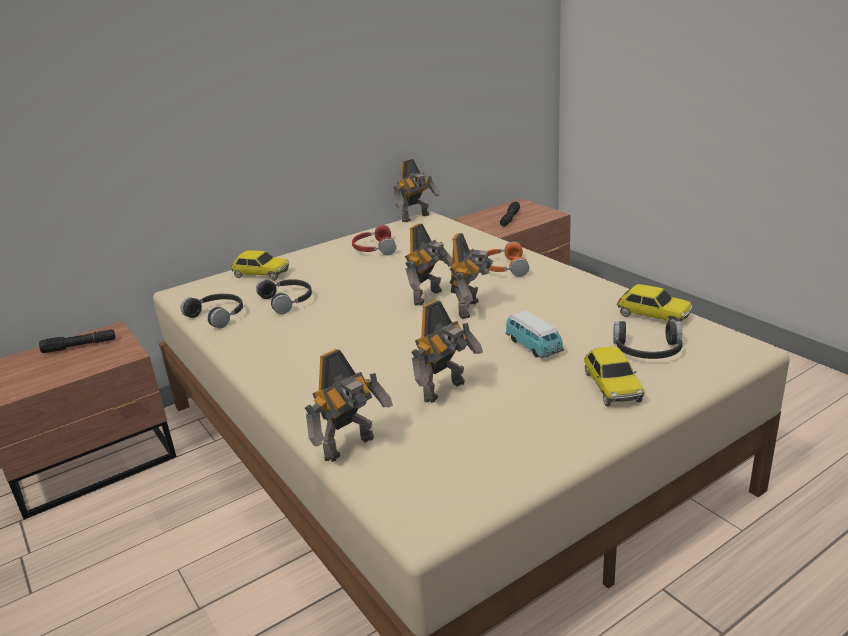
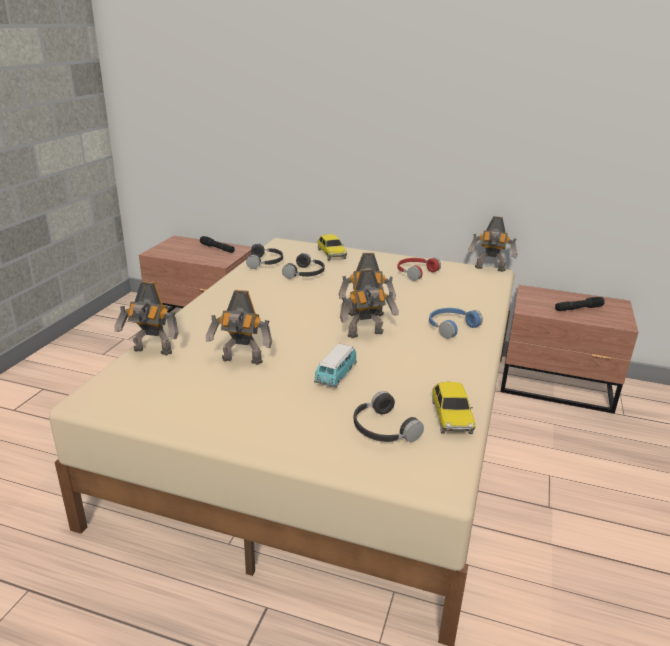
camera: 50 degrees right, 0 degrees up
orange headphones [488,241,529,277] -> blue headphones [429,308,483,339]
toy car [584,347,644,406] -> none

